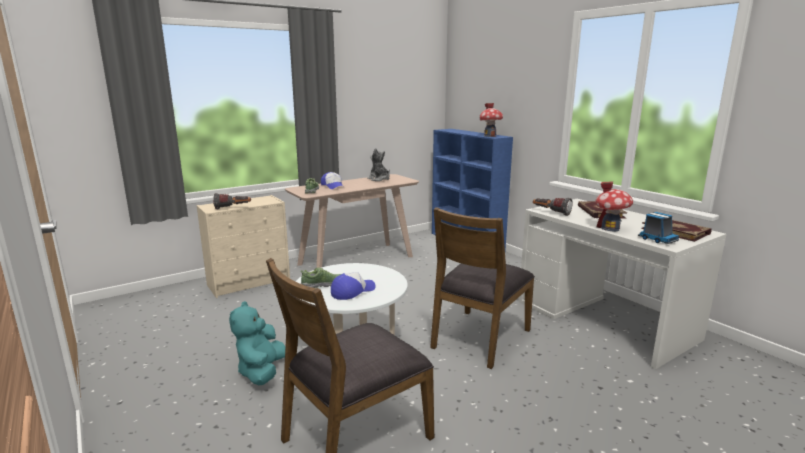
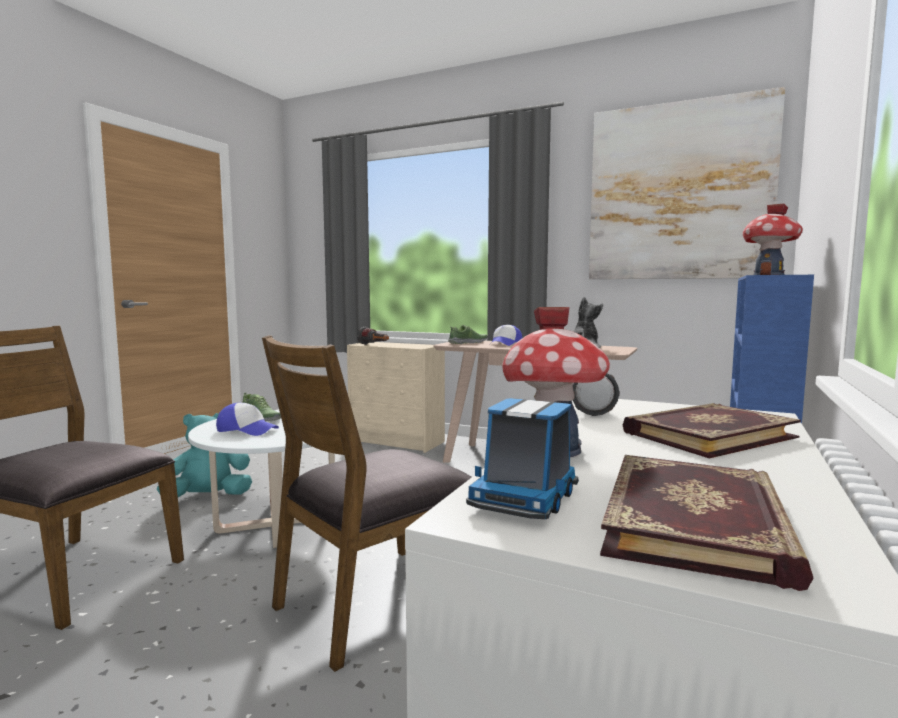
camera: 60 degrees right, 10 degrees down
brown chair [430,207,535,369] -> brown chair turned 45 degrees counterclockwise [262,335,472,672]
none -> picture [589,87,785,279]

